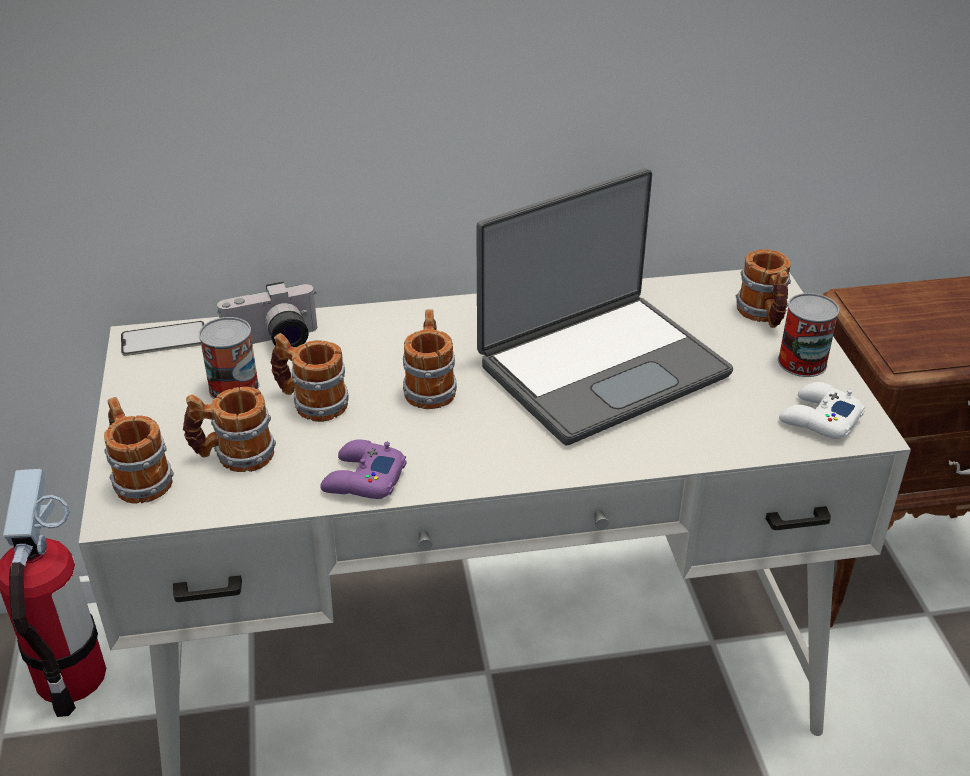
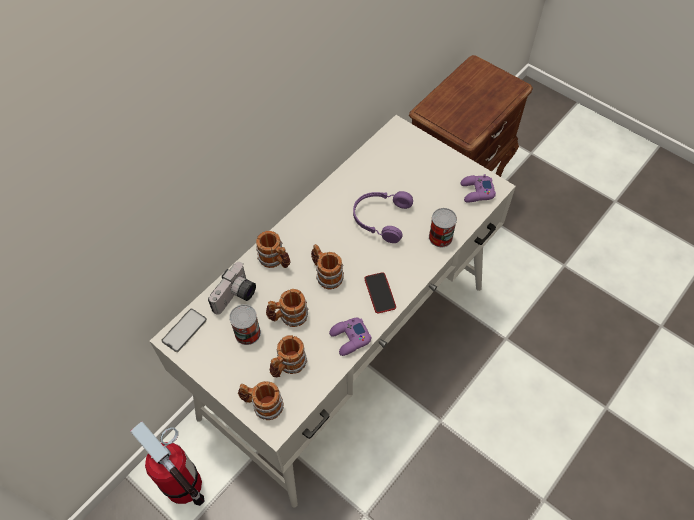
camera: 40 degrees left, 20 degrees up
laptop [476,168,733,445] -> purple headphones [353,191,413,243]
mug [736,249,791,328] -> mug moved to [256,231,290,268]
can [778,293,839,377] -> can moved to [429,208,457,247]
white game controller [779,382,865,439] -> purple game controller [460,174,496,203]
none -> phone [364,272,396,313]

